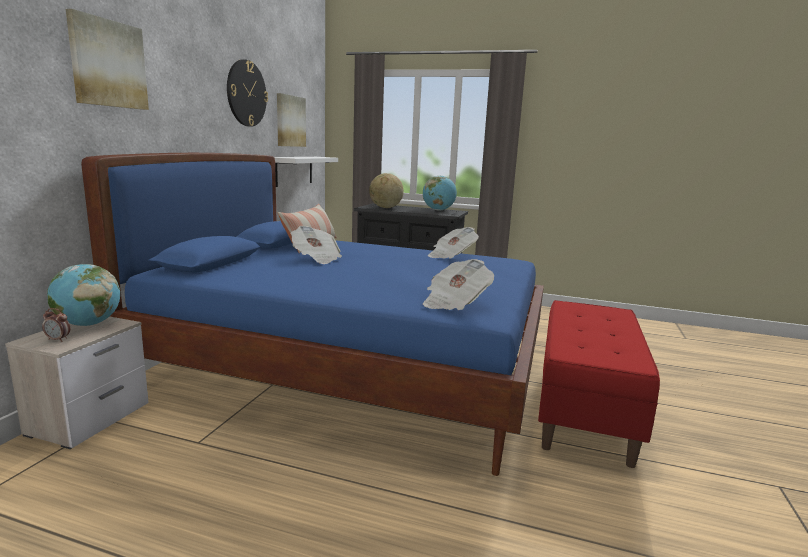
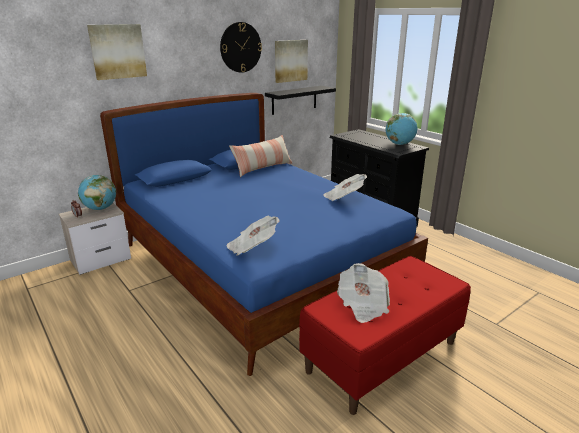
camera: 35 degrees right, 10 degrees up
white shelf [274,157,338,187] -> black shelf [265,86,336,115]
newspaper [291,226,342,264] -> newspaper moved to [337,263,390,323]
globe [369,173,404,208] -> none

